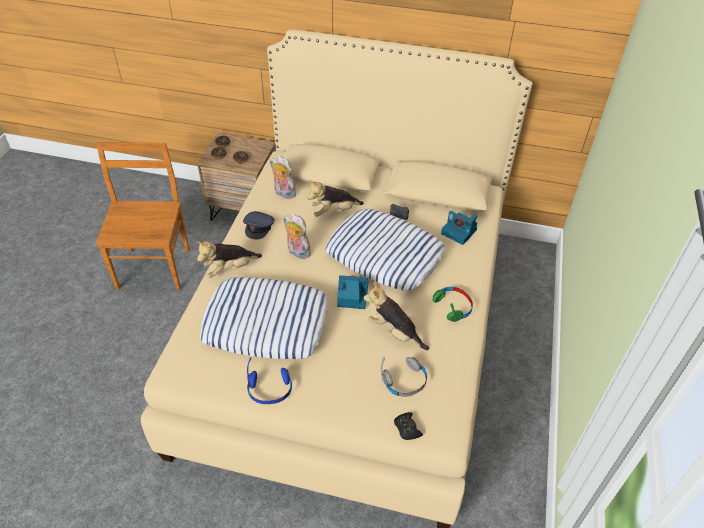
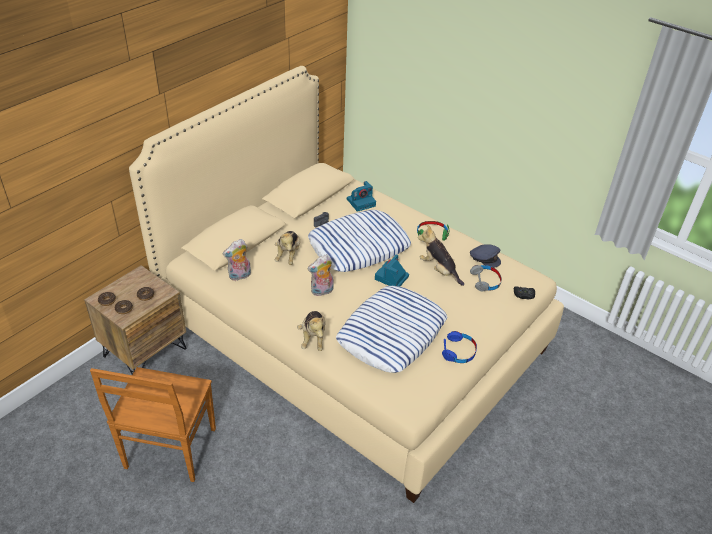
camera: 65 degrees left, 5 degrees down
brown chair [96,142,190,290] -> brown chair turned 105 degrees counterclockwise [90,367,216,482]
grey cap [243,211,274,239] -> grey cap moved to [470,244,501,268]
plush toy [364,282,429,350] -> plush toy turned 75 degrees clockwise [418,225,464,286]

